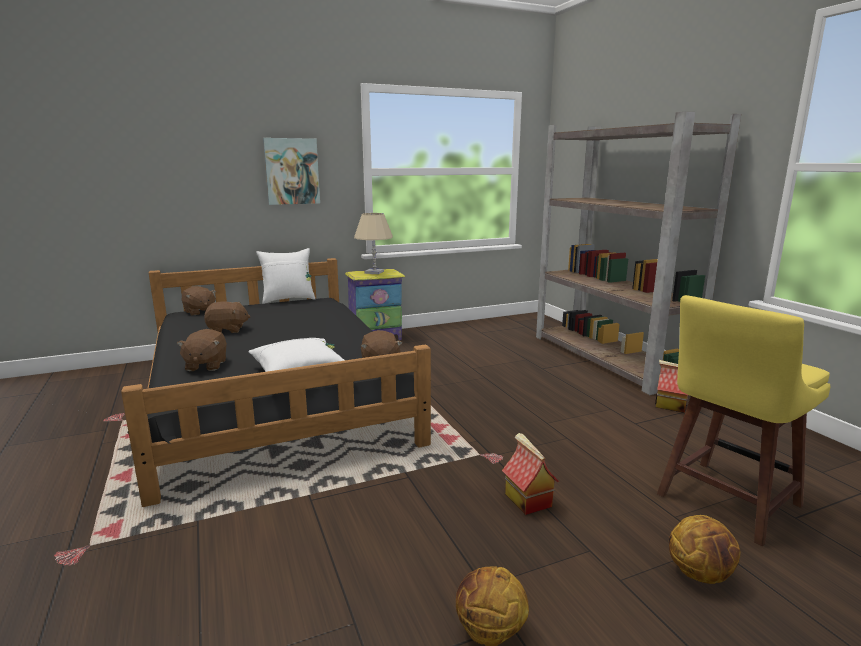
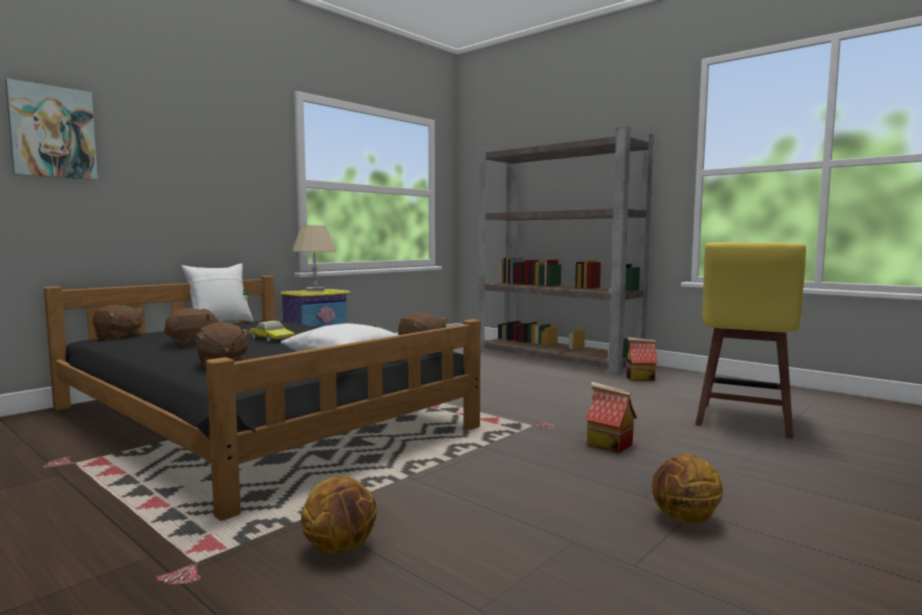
camera: 25 degrees left, 10 degrees down
picture [263,138,320,205] -> picture moved to [5,79,98,180]
basketball [669,515,741,584] -> basketball moved to [301,476,376,554]
none -> toy car [249,321,296,342]

